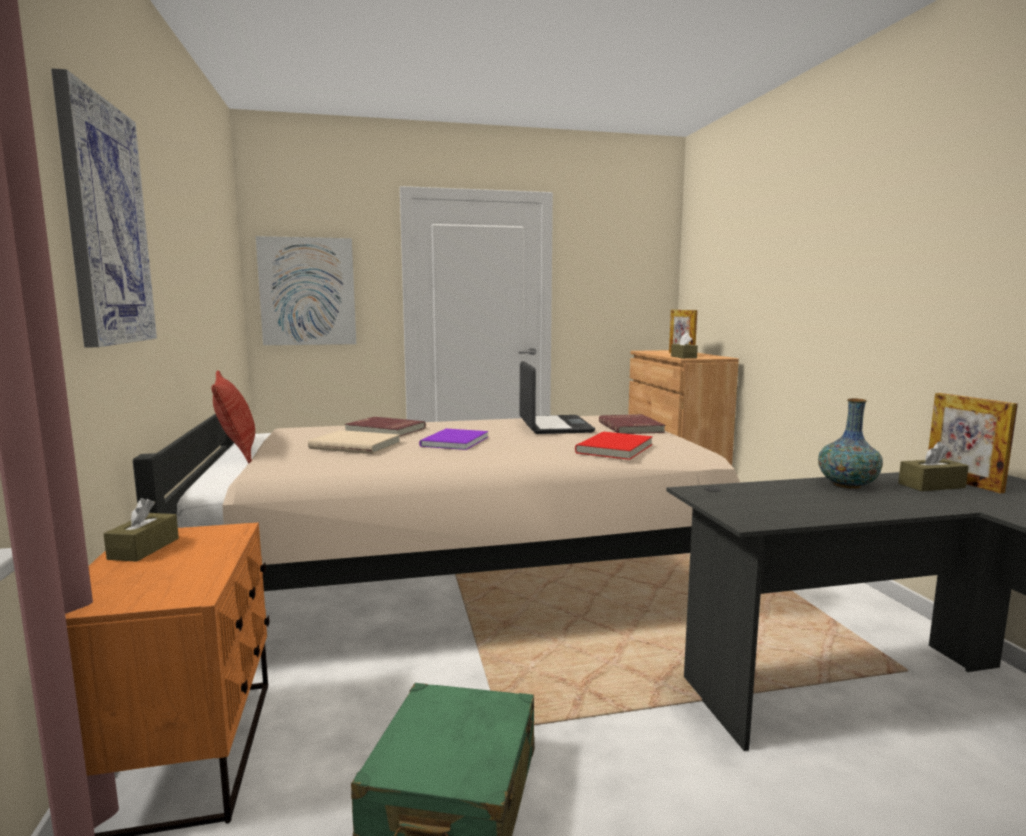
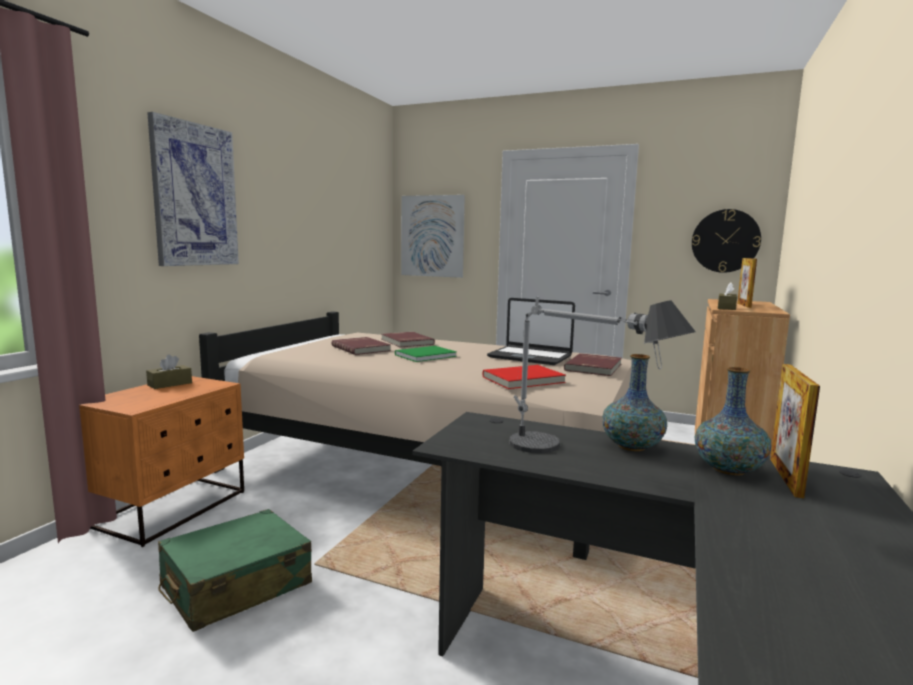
camera: 35 degrees right, 0 degrees up
pillow [211,370,255,463] -> none
beige book [308,430,400,454] -> red book [332,337,391,355]
purple book [419,429,488,450] -> green book [395,346,457,362]
laptop [520,361,595,434] -> laptop turned 90 degrees clockwise [487,298,575,365]
brown tissue box [898,442,969,491] -> vase [695,367,771,476]
none -> table lamp [509,297,696,453]
none -> wall clock [692,209,761,273]

